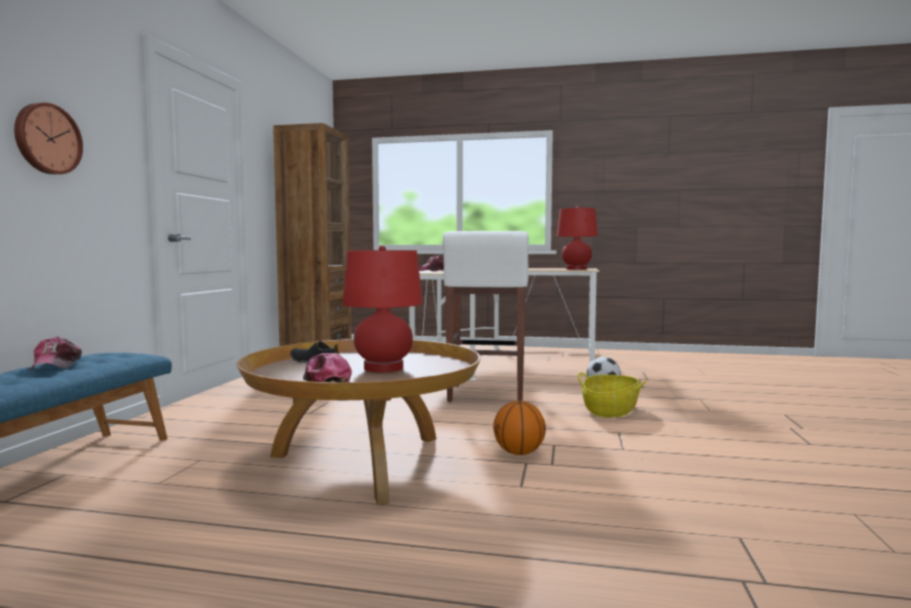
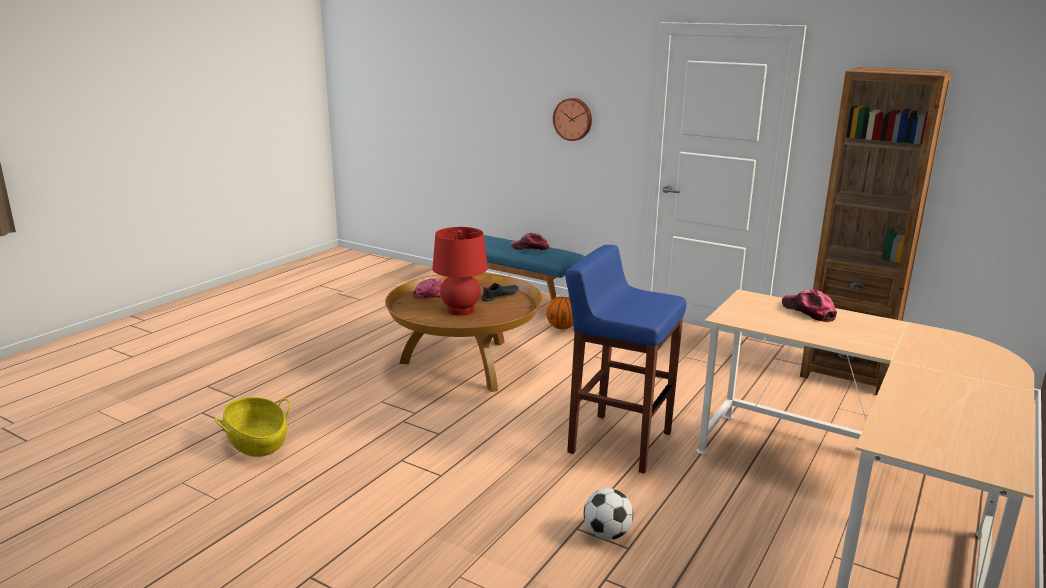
camera: 110 degrees right, 15 degrees up
white stool [443,231,529,402] -> blue stool [565,245,686,474]
basketball [493,401,546,455] -> basketball moved to [546,296,573,329]
red table lamp [557,206,598,270] -> none
basket [577,373,647,418] -> basket moved to [215,397,291,457]

